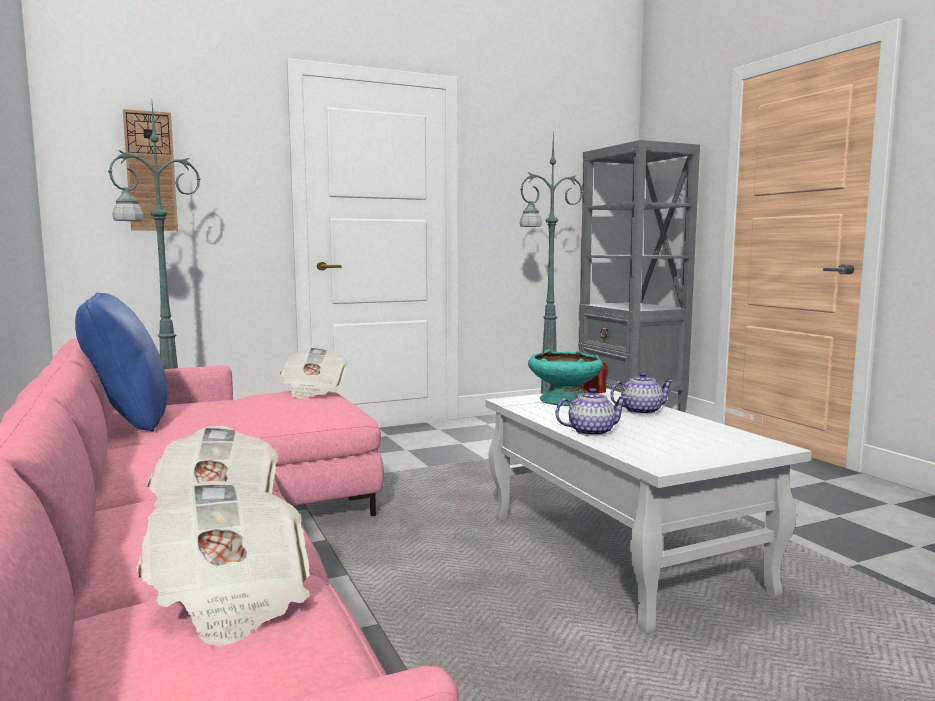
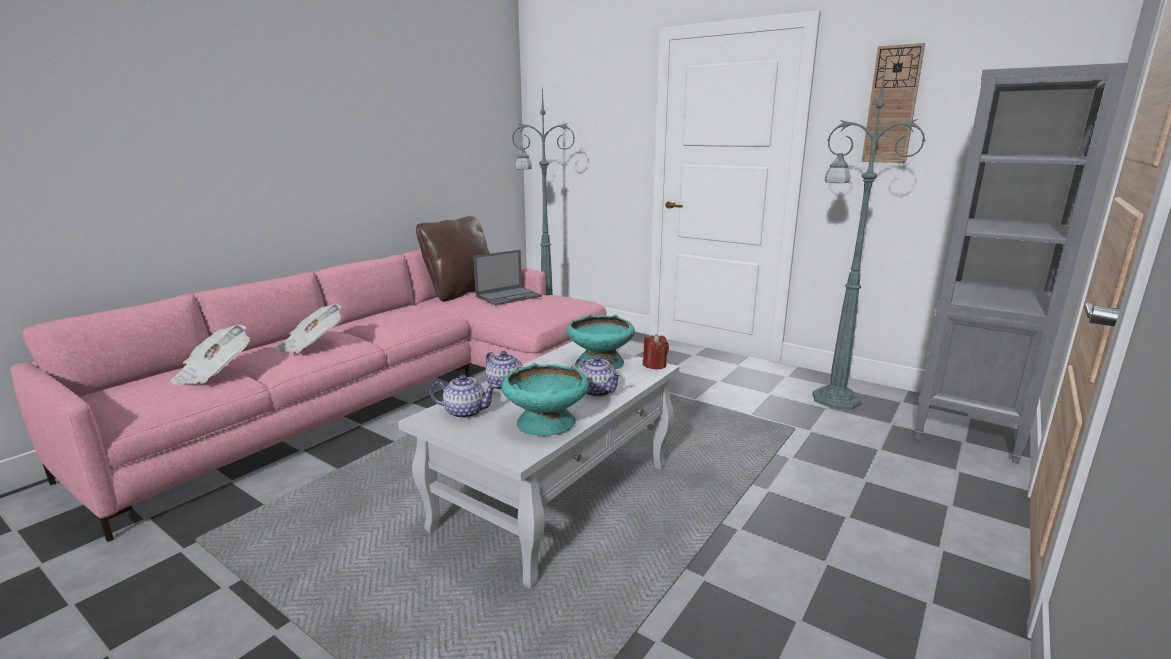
camera: 60 degrees right, 10 degrees up
blue pillow [75,293,167,432] -> brown pillow [416,216,490,302]
wall clock [123,109,178,231] -> wall clock moved to [862,43,925,163]
newspaper [280,347,348,398] -> none
none -> teapot [430,375,498,419]
none -> laptop [473,250,542,305]
none -> turquoise bowl [501,363,589,435]

